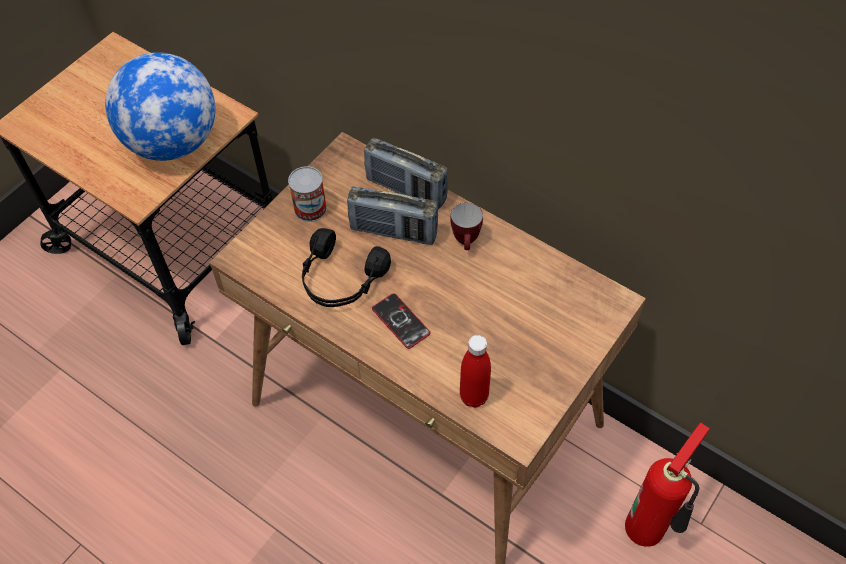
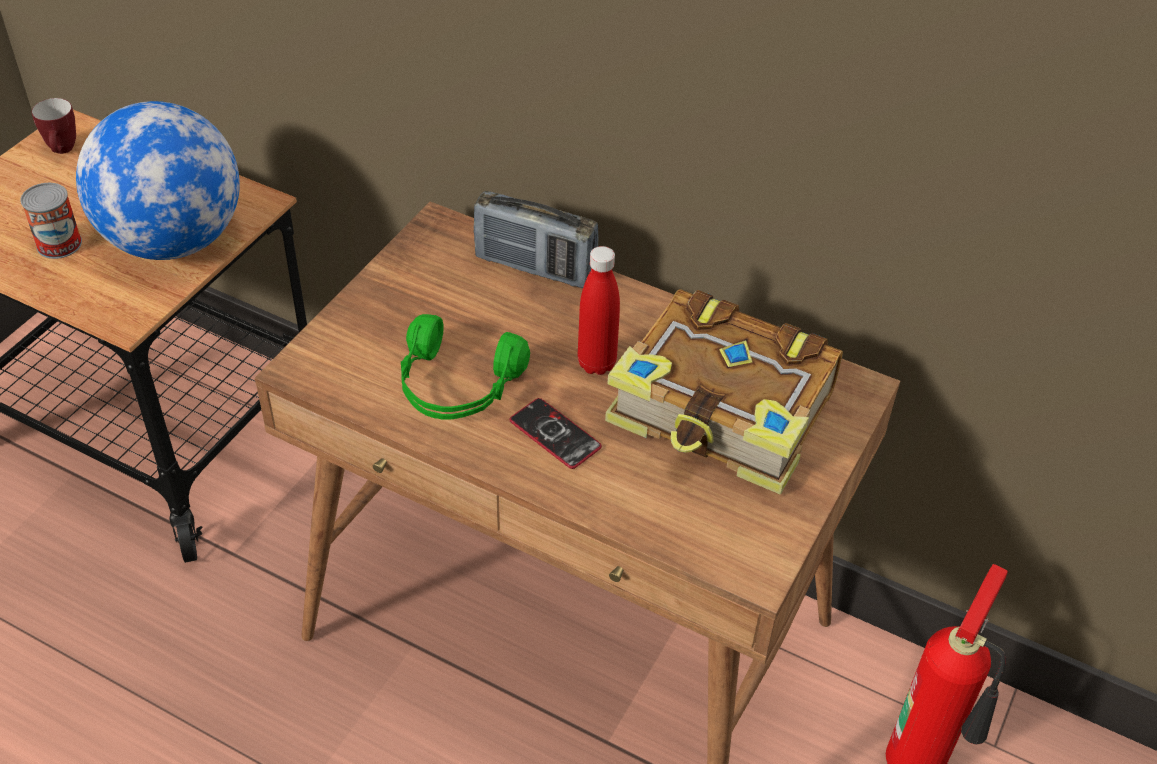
camera: 10 degrees left, 10 degrees down
can [288,166,327,222] -> can moved to [20,183,82,259]
black headphones [302,228,391,307] -> green headphones [401,314,530,420]
radio [347,186,438,245] -> none
mug [450,202,483,250] -> mug moved to [32,98,76,154]
red bottle [460,335,491,408] -> red bottle moved to [578,246,620,375]
none -> book [605,289,843,495]

